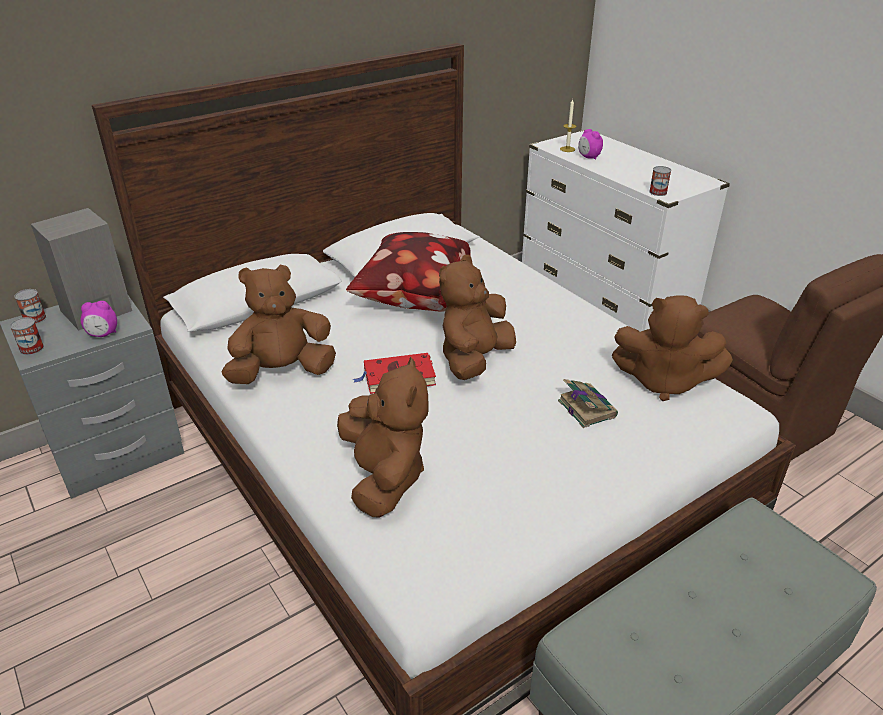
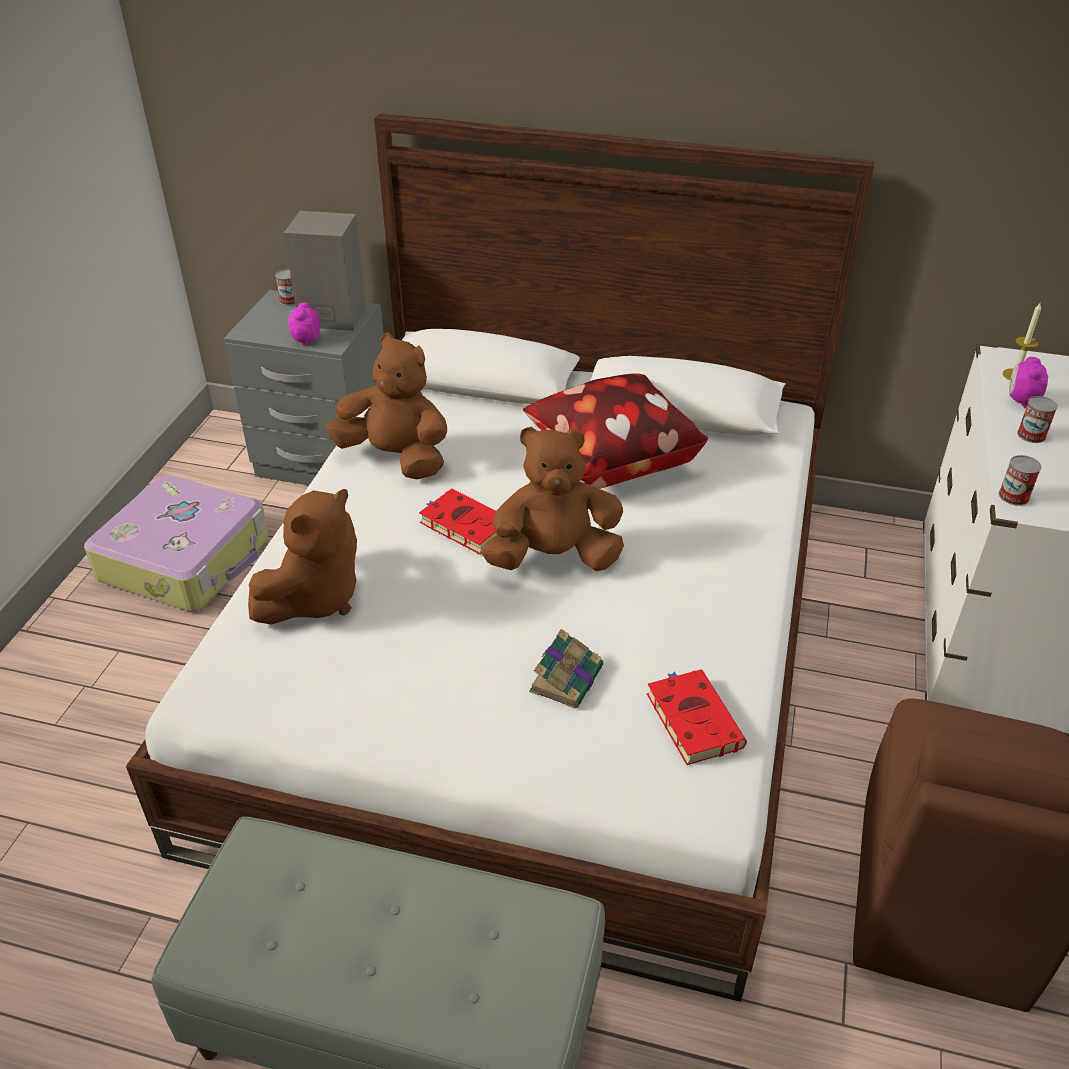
camera: 50 degrees right, 5 degrees up
can [10,317,44,355] -> can moved to [1017,396,1058,443]
alarm clock [81,301,117,337] -> alarm clock turned 60 degrees clockwise [289,303,320,346]
brown plush toy [612,295,733,401] -> red book [647,669,747,765]
none -> suitcase [84,475,269,612]

